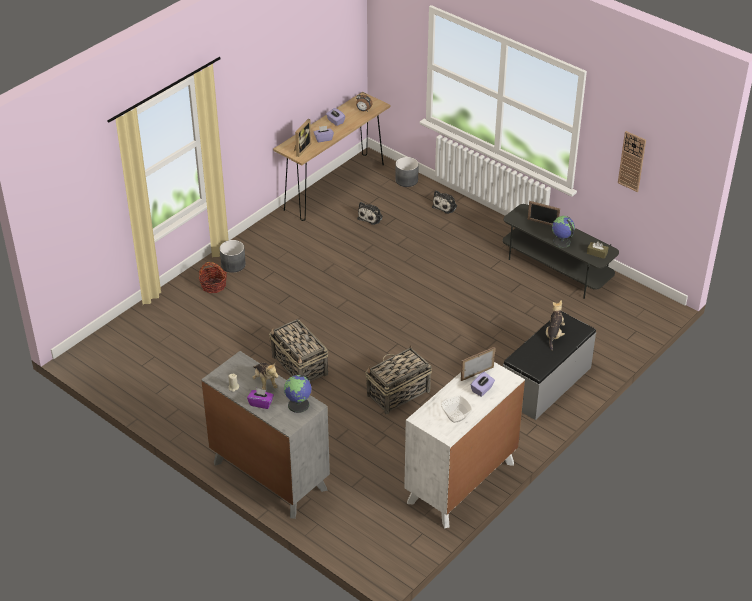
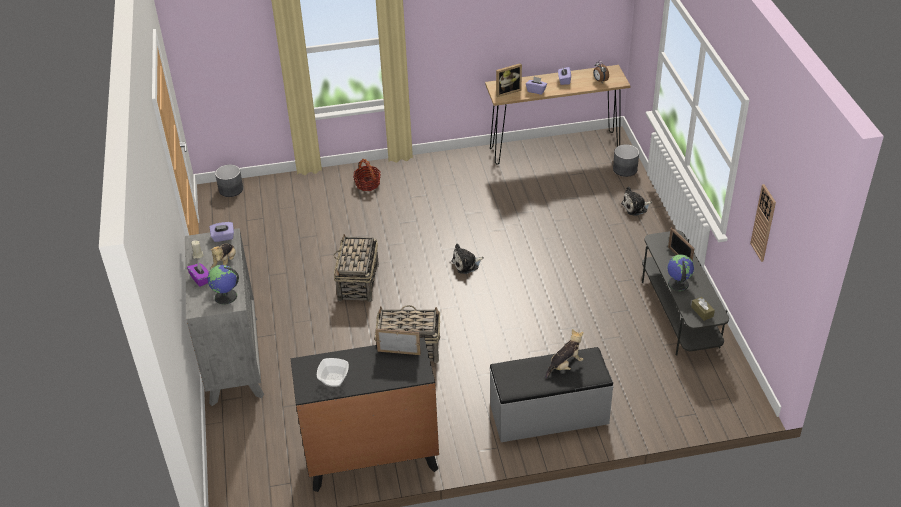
camera: 40 degrees right, 0 degrees up
grey planter [220,240,246,273] -> grey planter moved to [215,165,243,197]
plush toy [357,202,383,225] -> plush toy moved to [451,243,484,274]
white dresser [404,362,525,528] -> black dresser [290,338,439,492]
purple tissue box [471,372,495,397] -> purple tissue box moved to [209,222,234,242]

